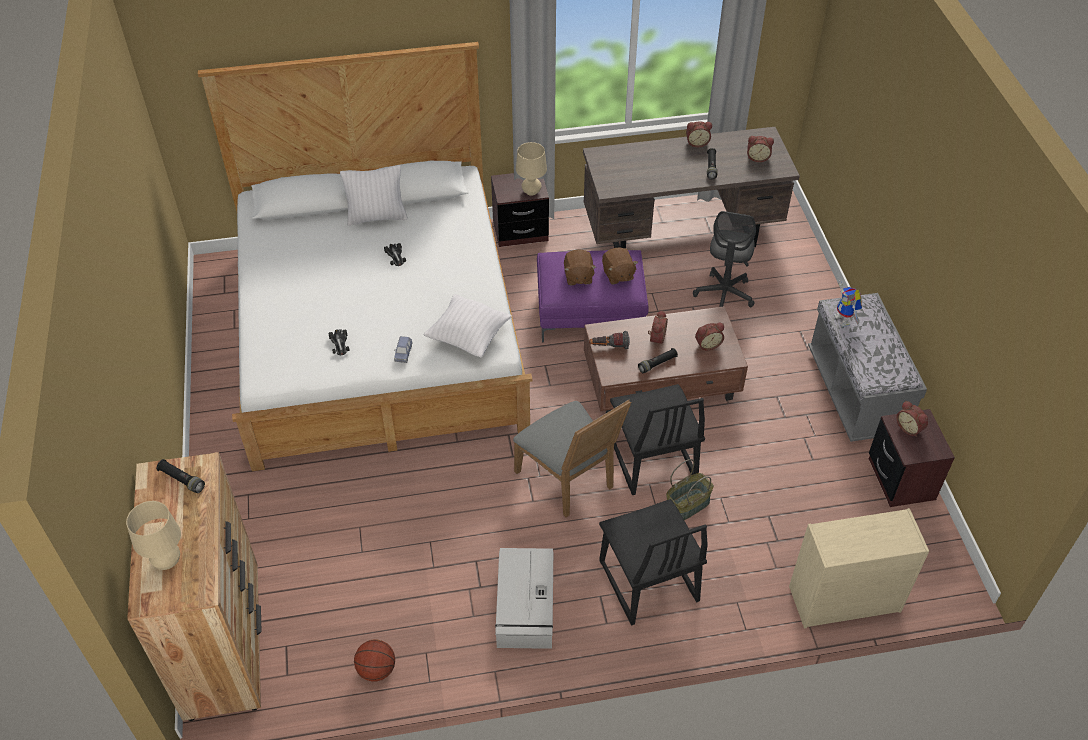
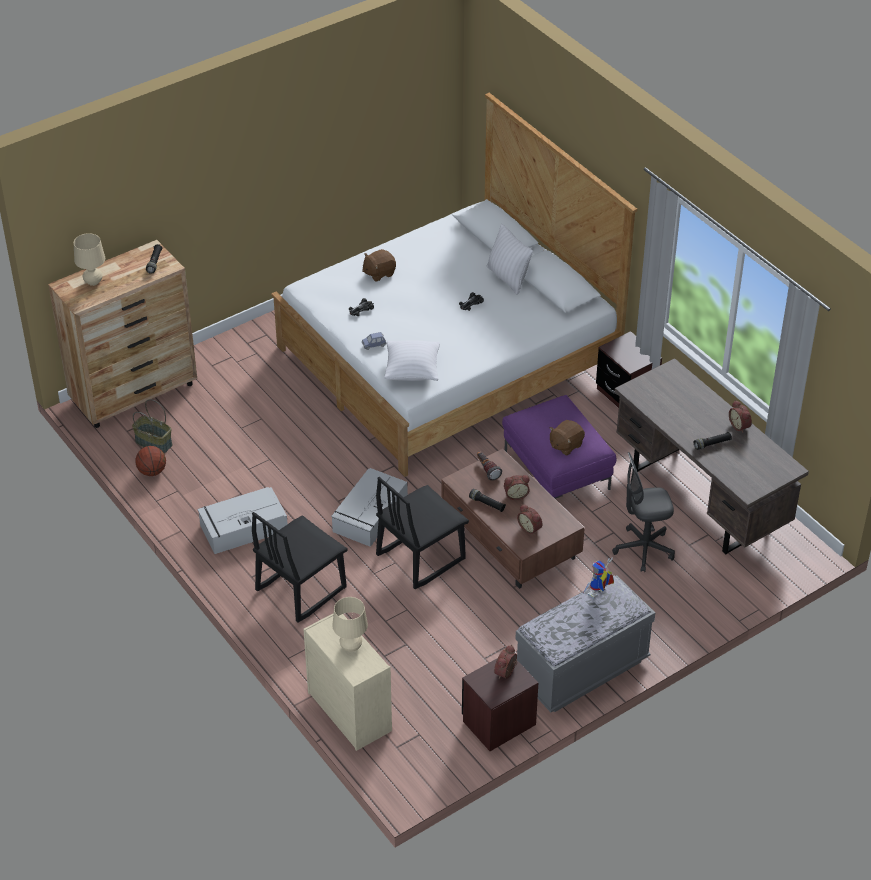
camera: 65 degrees right, 5 degrees down
grey chair [513,400,631,517] -> grey storage box [331,468,408,547]
beige table lamp [516,142,547,196] -> beige table lamp moved to [332,597,368,652]
brown plush toy [564,249,596,285] -> brown plush toy moved to [362,249,396,282]
basket [666,459,714,520] -> basket moved to [132,399,173,453]
alarm clock [747,136,774,162] -> none

